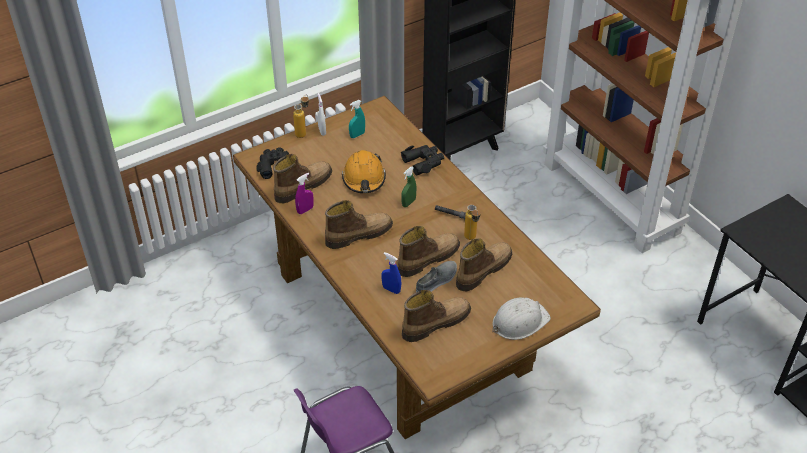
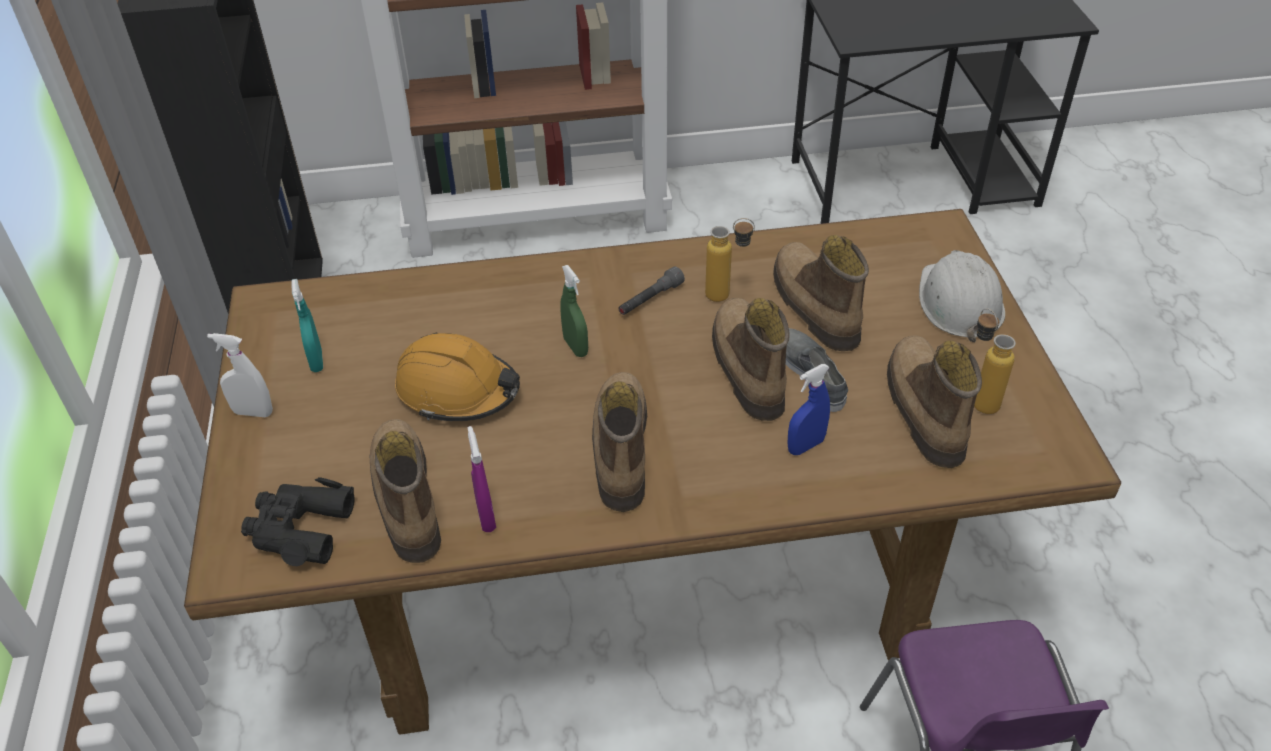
camera: 65 degrees left, 0 degrees up
bottle [293,95,309,138] -> bottle moved to [974,308,1016,414]
black binoculars [401,145,444,176] -> none

